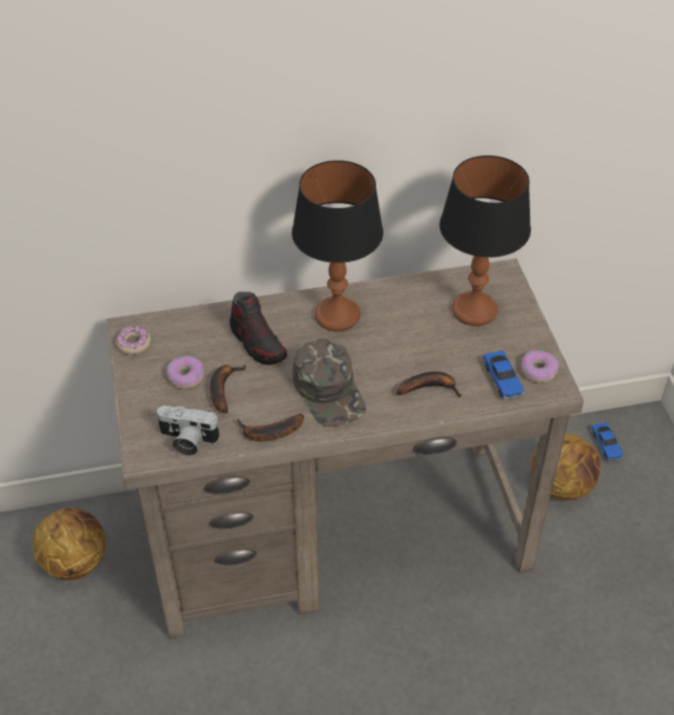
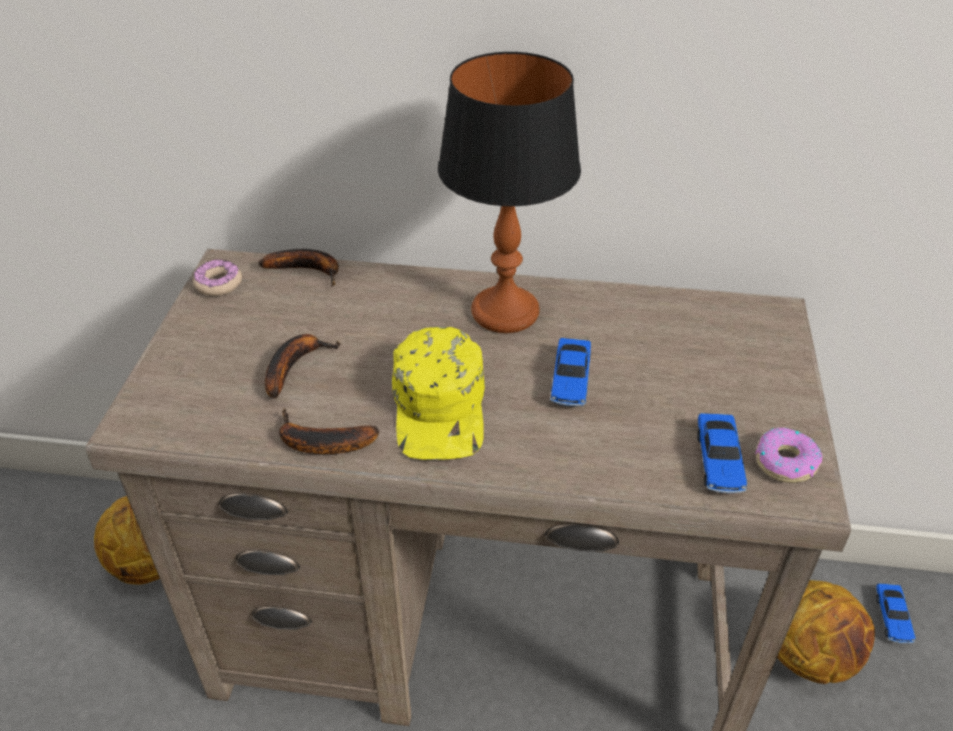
camera: 20 degrees right, 5 degrees down
camera [156,405,220,456] -> none
donut [166,356,204,389] -> none
shoe [229,292,287,365] -> none
green cap [292,338,366,427] -> yellow cap [392,326,485,460]
banana [396,372,462,398] -> banana moved to [258,249,339,287]
table lamp [439,155,531,326] -> none
none -> toy car [550,338,591,406]

